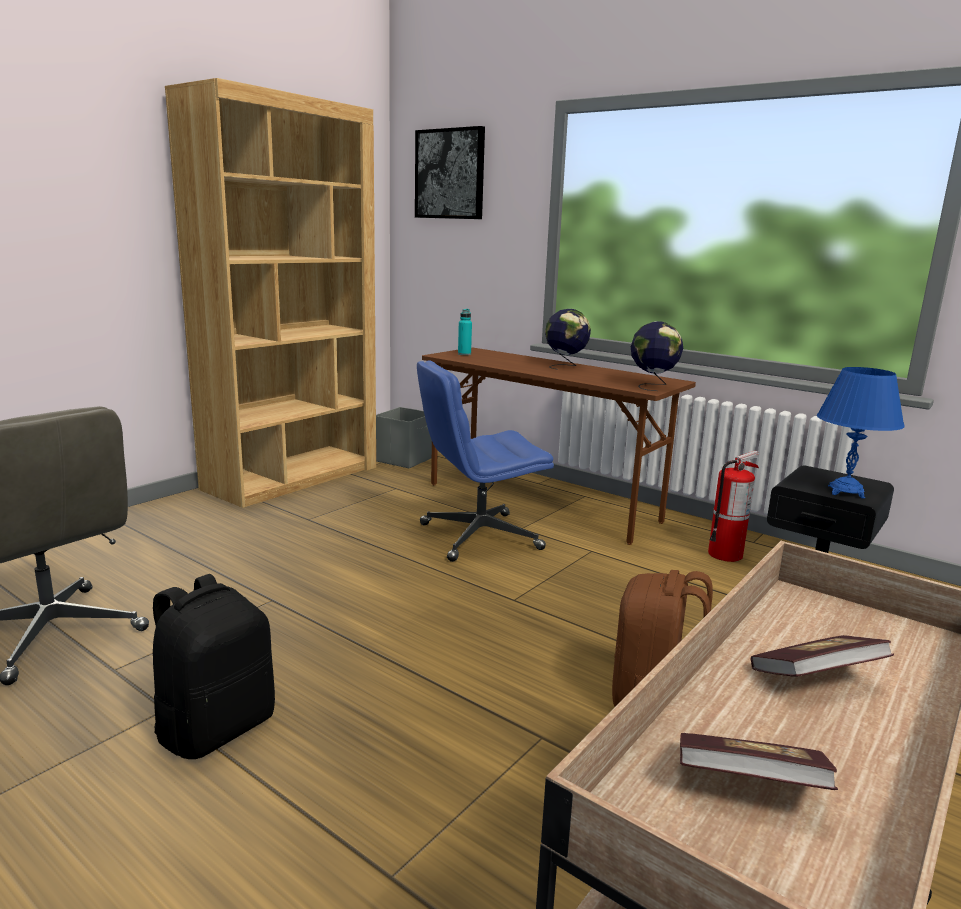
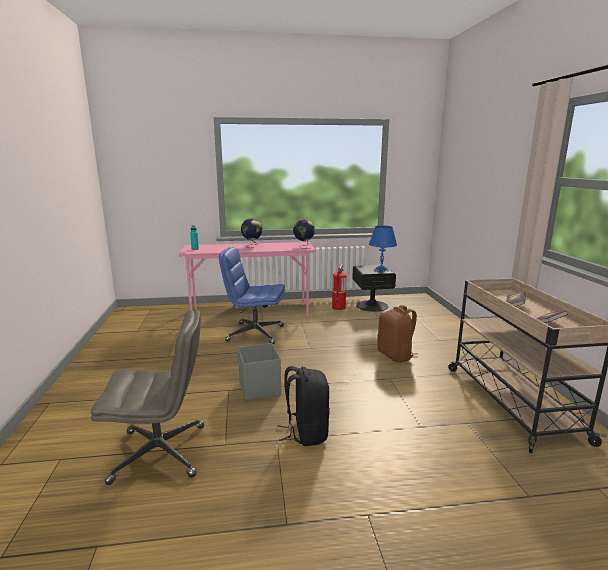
camera: 45 degrees left, 0 degrees up
brown bookcase [165,78,376,508] -> none
grey storage box [376,407,432,468] -> grey storage box moved to [238,343,281,401]
picture [415,126,485,219] -> none
blue office chair [417,360,554,562] -> blue office chair turned 75 degrees clockwise [219,247,285,344]
brown desk [422,347,696,545] -> pink desk [179,242,316,316]

